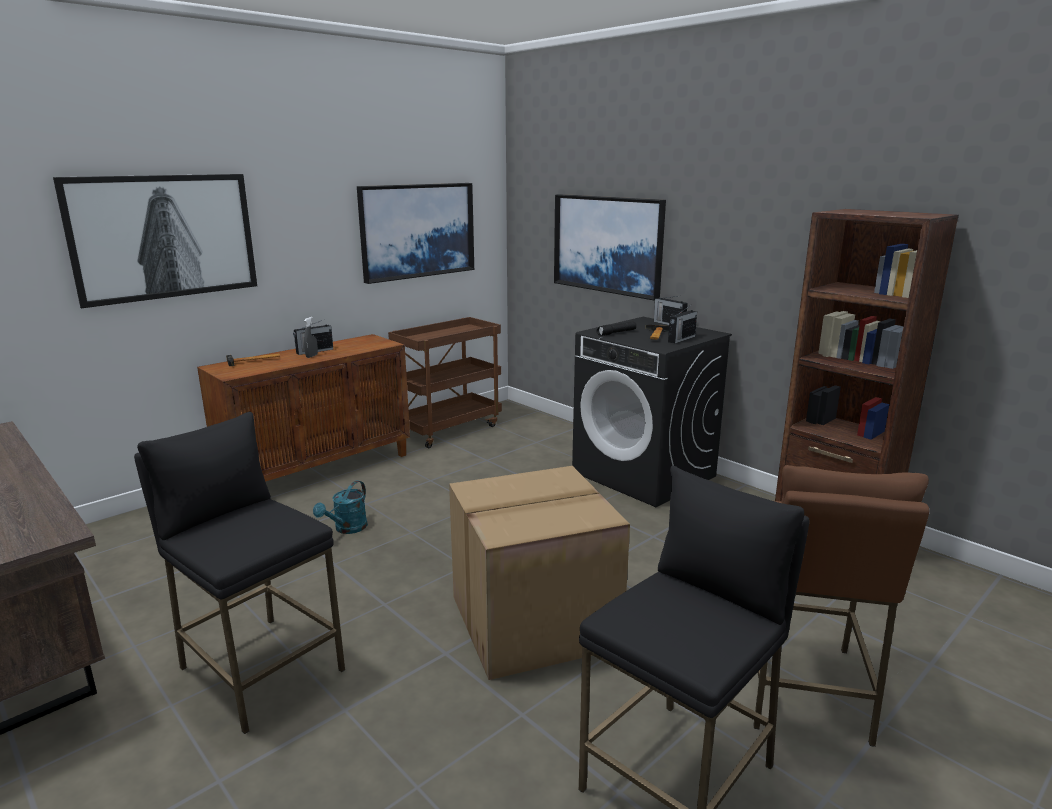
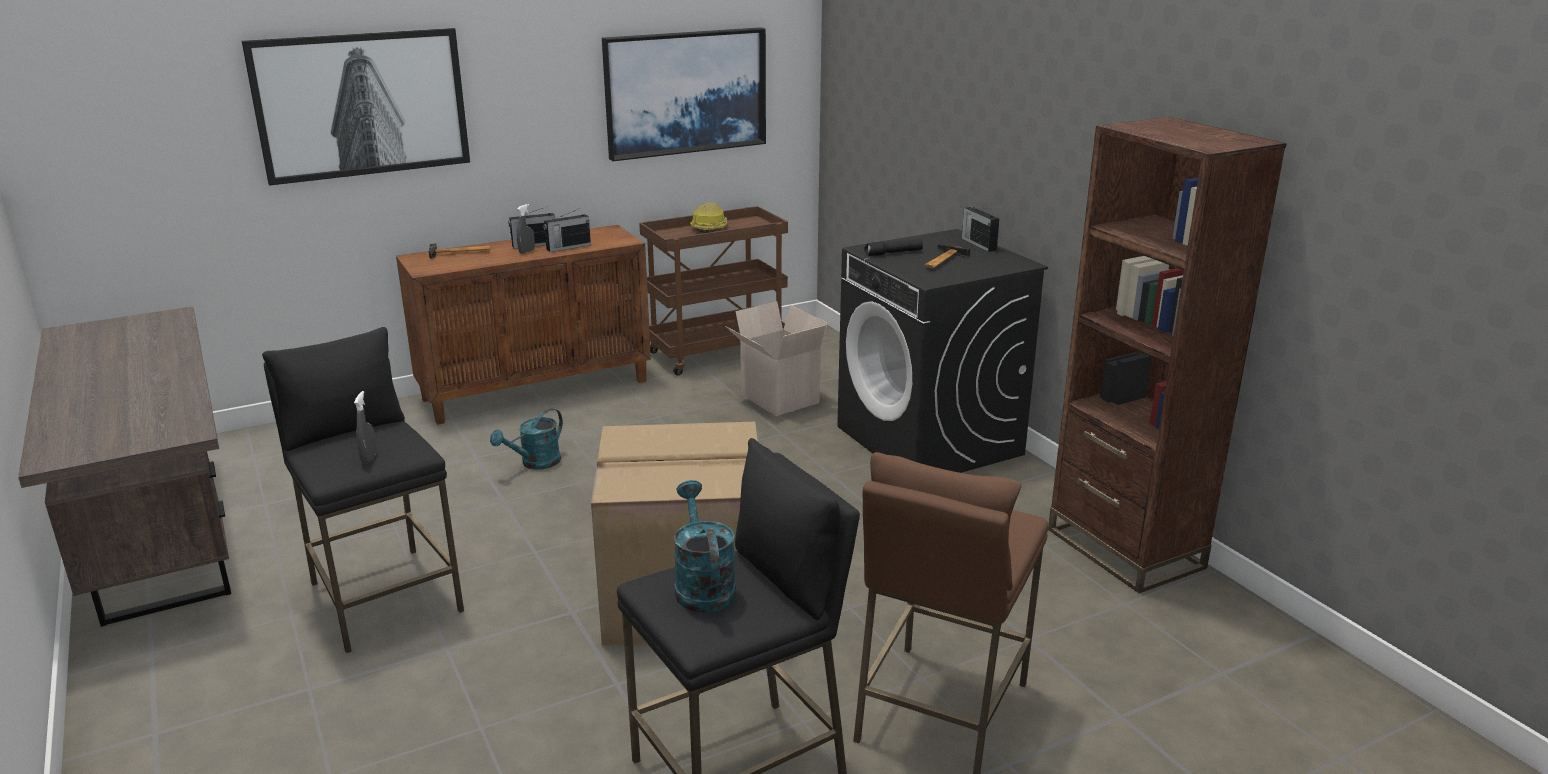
camera: 15 degrees right, 5 degrees up
picture [554,194,666,301] -> none
radio [668,304,697,343] -> radio moved to [543,208,591,252]
none -> grey spray bottle [354,391,377,464]
none -> turquoise watering can [674,480,736,613]
none -> hard hat [690,202,728,233]
none -> cardboard box [725,301,828,416]

